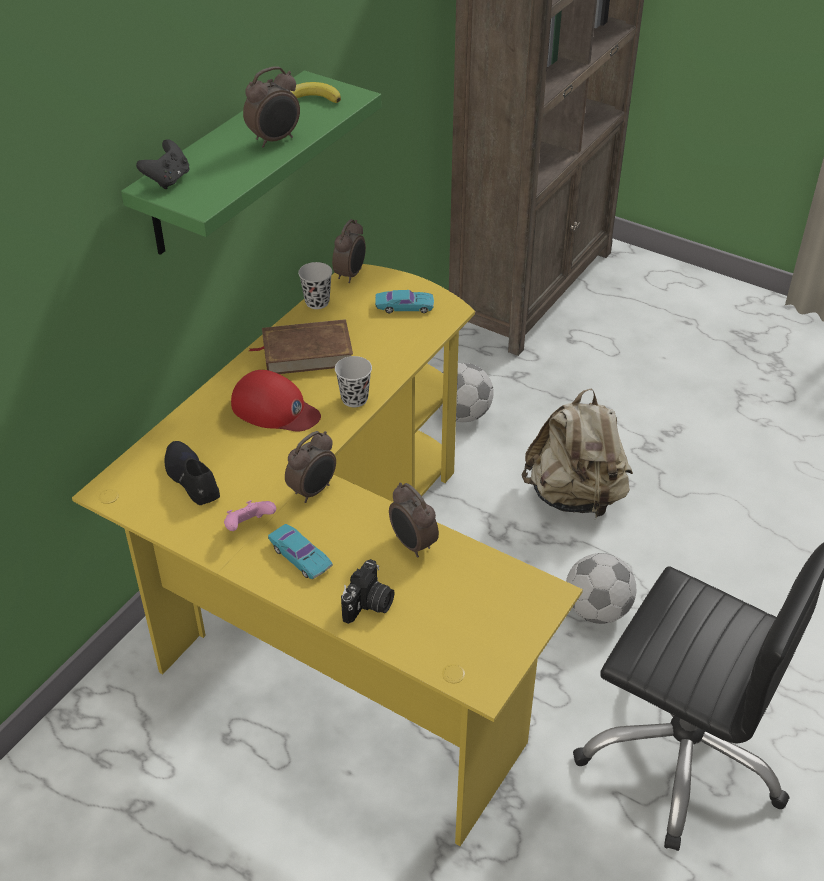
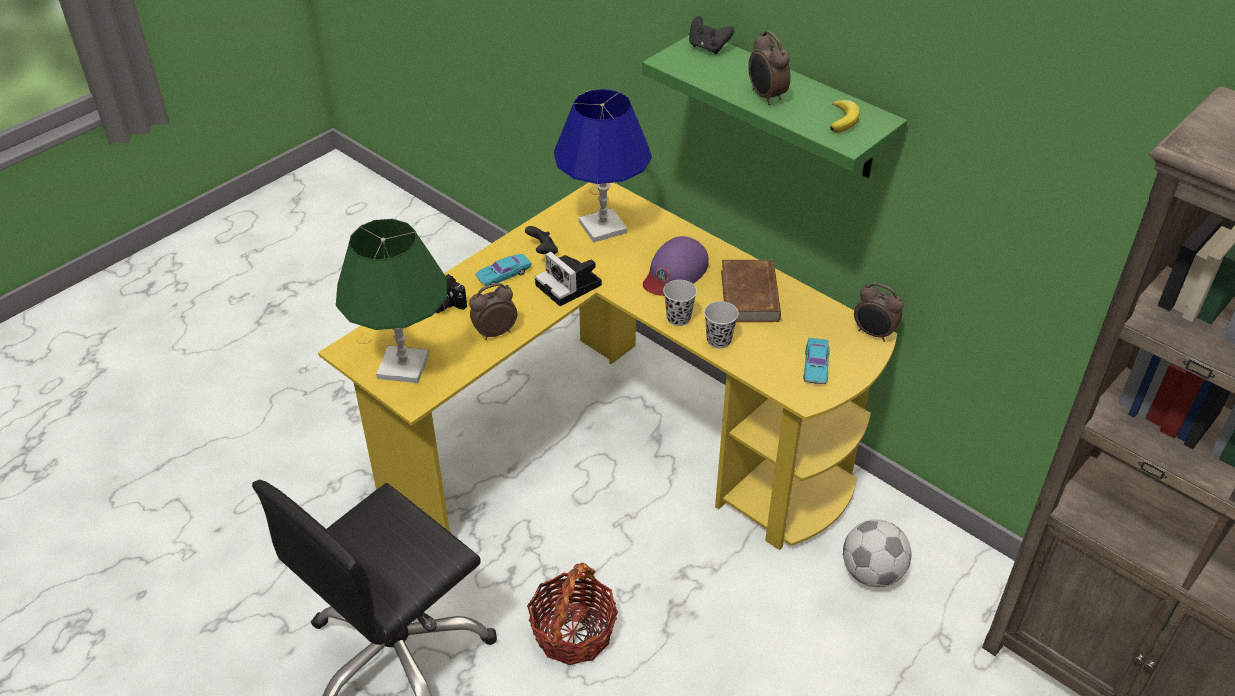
camera: 100 degrees right, 0 degrees up
black shoe [164,441,220,505] -> blue table lamp [554,89,652,243]
pink game controller [224,500,276,531] -> black game controller [525,226,558,254]
red cap [231,370,321,432] -> purple cap [643,236,709,296]
alarm clock [285,431,336,503] -> camera [535,251,602,306]
black cup [298,262,332,309] -> black cup moved to [704,301,739,348]
beige backpack [521,388,633,518] -> none
football [566,553,636,624] -> basket [527,563,618,665]
none -> green table lamp [336,219,447,383]

